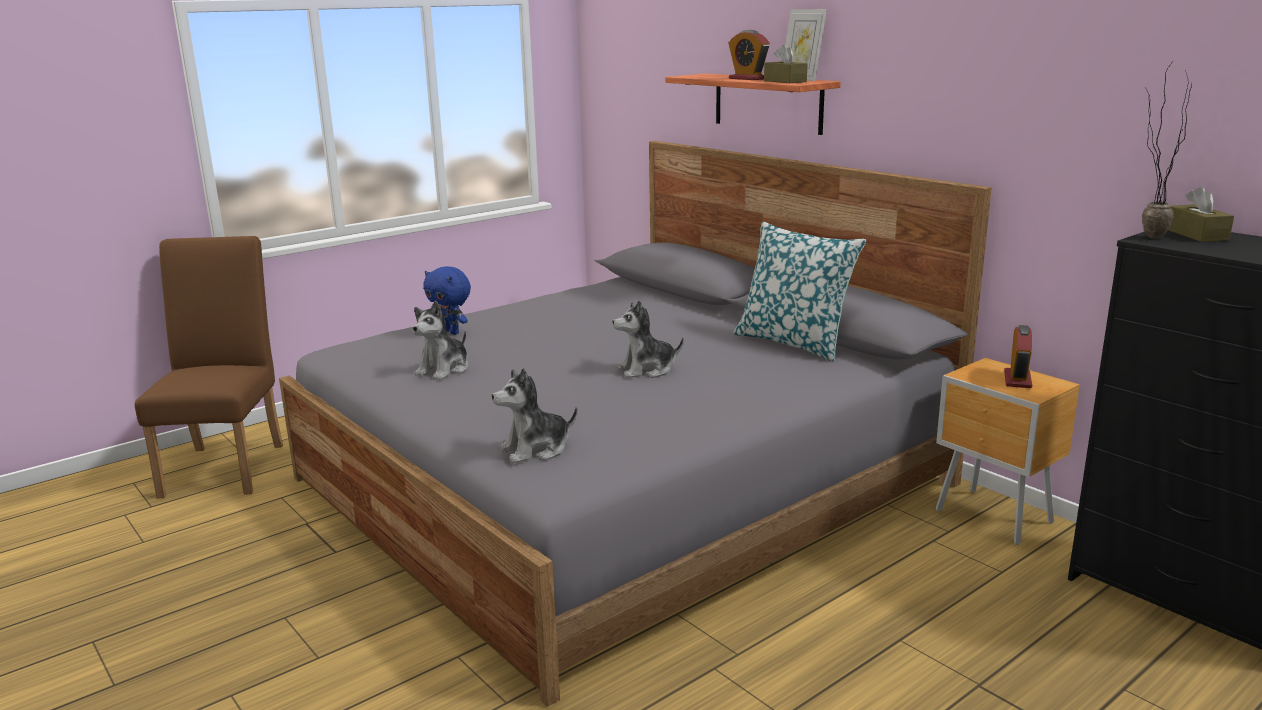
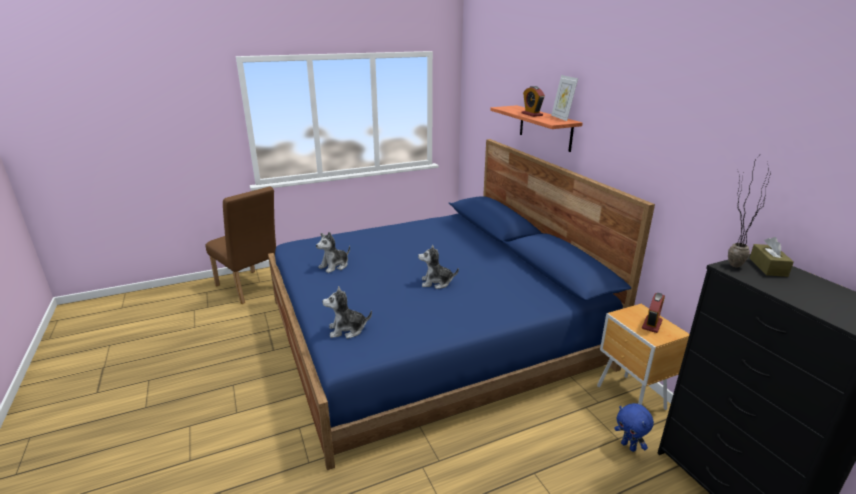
camera: 15 degrees right, 5 degrees up
brown chair [135,236,283,498] -> brown chair turned 120 degrees clockwise [206,187,276,304]
grey bed [279,141,992,707] -> blue bed [268,139,655,470]
blue plush toy [423,266,471,335] -> blue plush toy moved to [614,403,654,452]
pillow [733,222,866,362] -> none
brown tissue box [764,44,808,83] -> none

